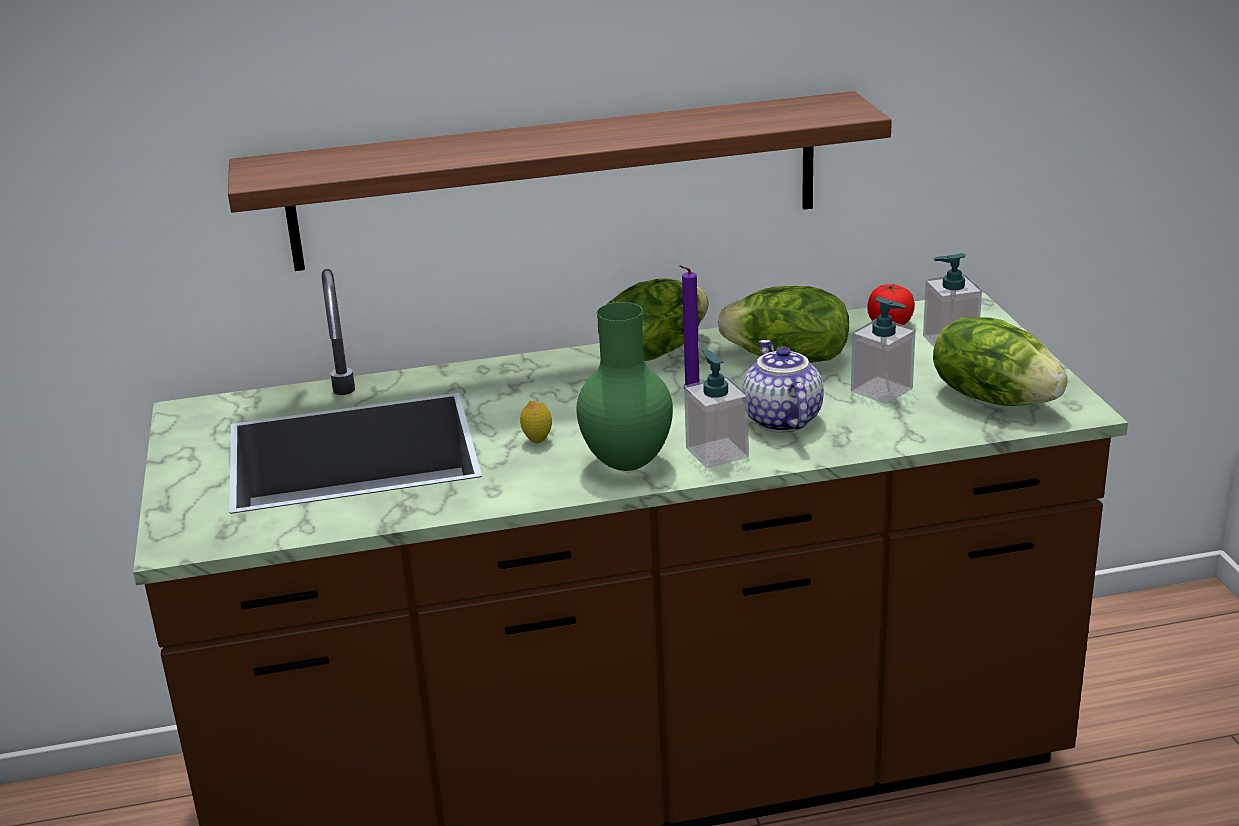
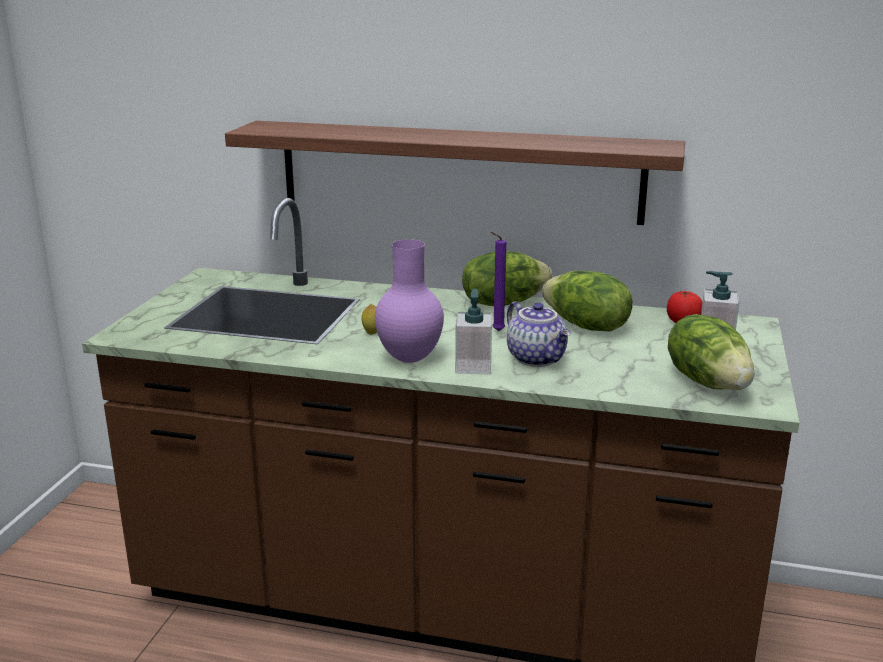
camera: 25 degrees right, 5 degrees down
green vase [576,302,673,471] -> purple vase [375,239,444,363]
teapot [742,340,824,432] -> teapot turned 135 degrees clockwise [507,301,571,367]
soap dispenser [851,297,916,404] -> none

